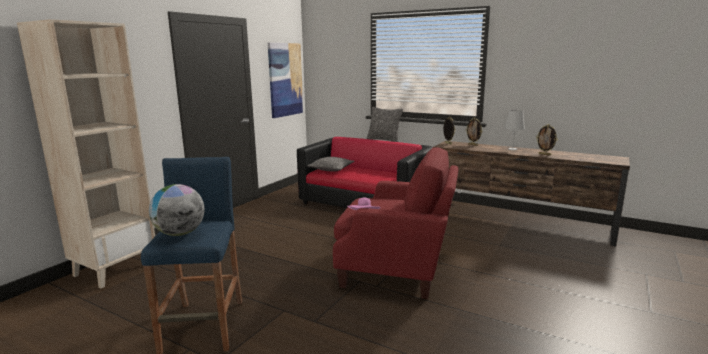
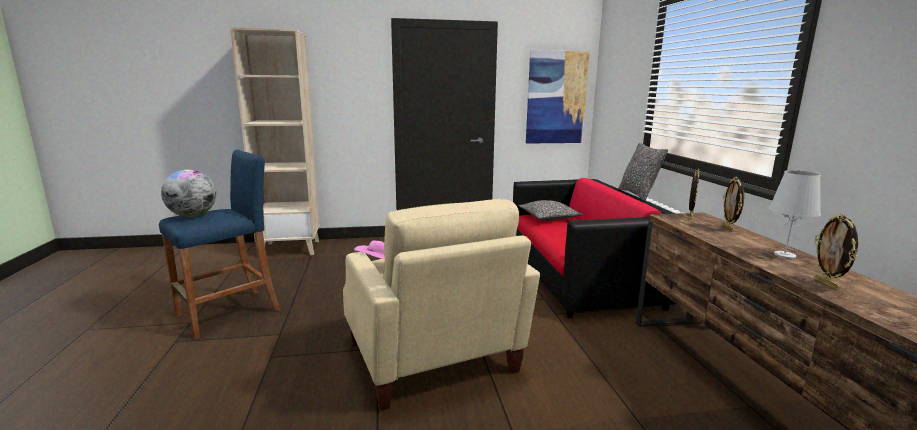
camera: 50 degrees right, 0 degrees up
red armchair [333,147,458,299] -> beige armchair [343,199,540,411]

